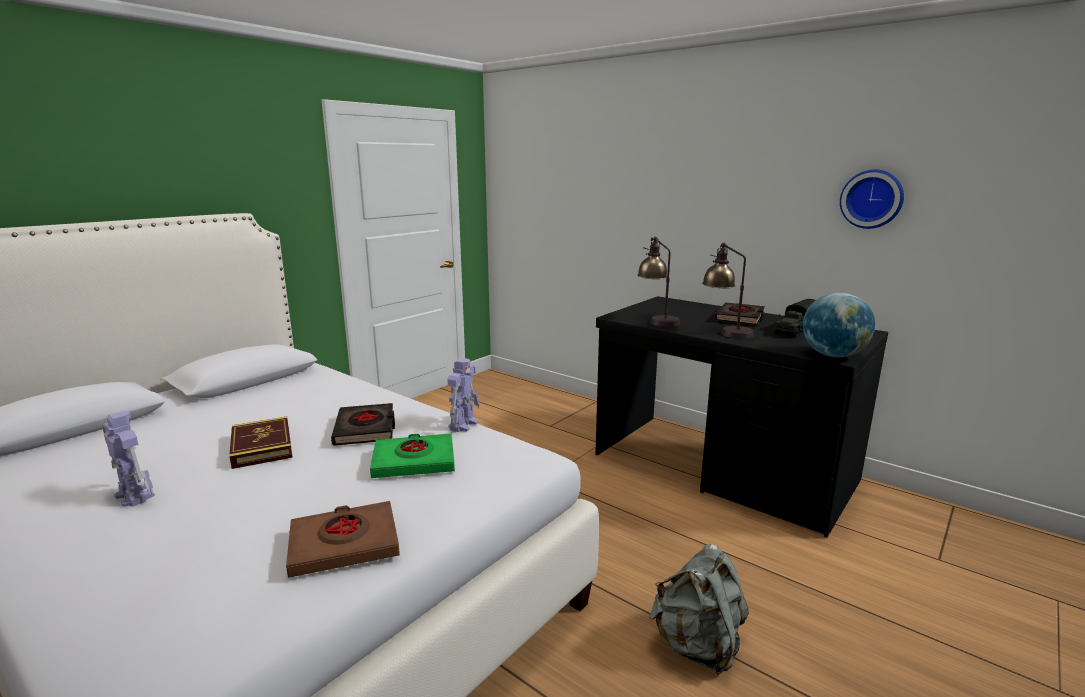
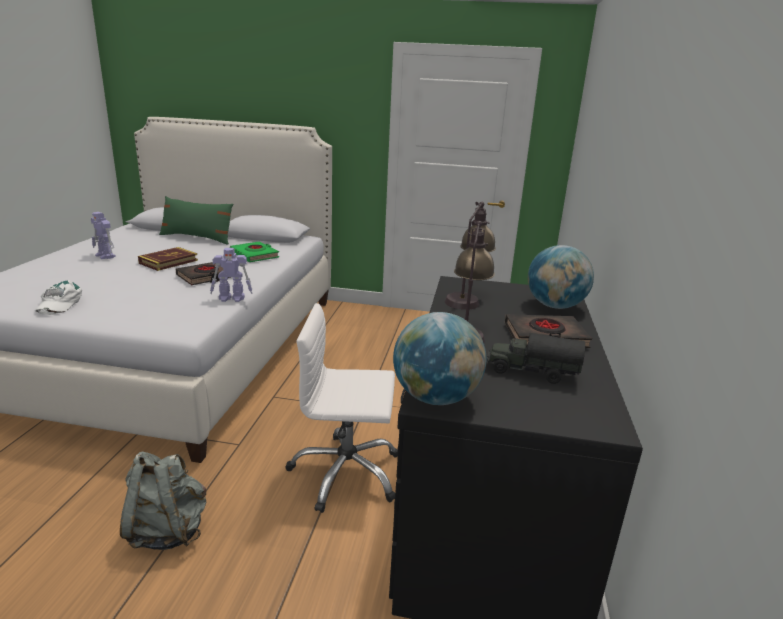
camera: 60 degrees right, 5 degrees up
toy robot [102,411,155,507] -> toy robot turned 120 degrees clockwise [91,212,116,259]
brown book [286,501,400,578] -> white cap [35,280,82,315]
green book [370,433,455,478] -> green book moved to [230,241,279,262]
wall clock [840,170,904,229] -> none
none -> green pillow [159,196,233,244]
none -> white office chair [285,303,398,513]
none -> globe [528,245,594,309]

